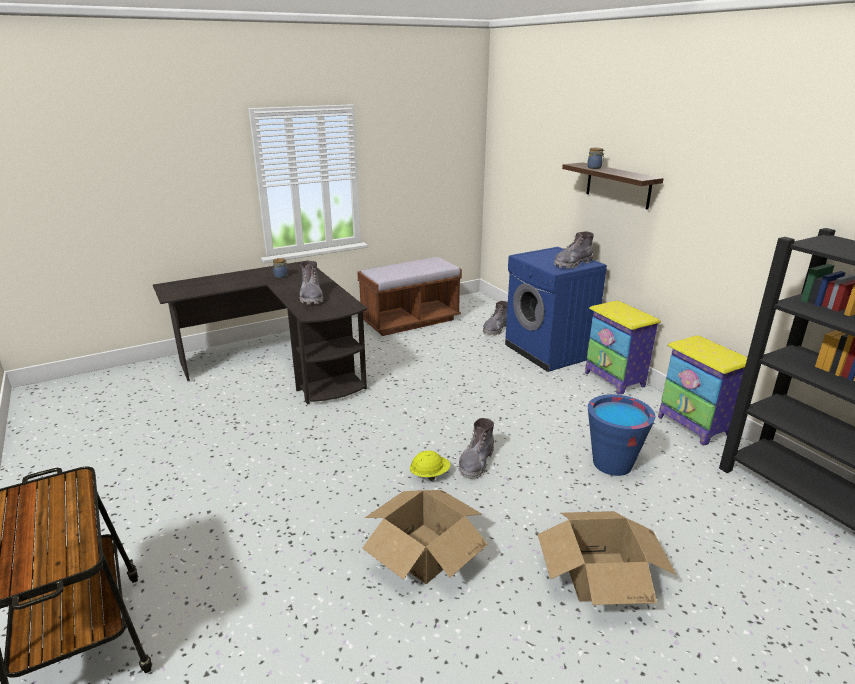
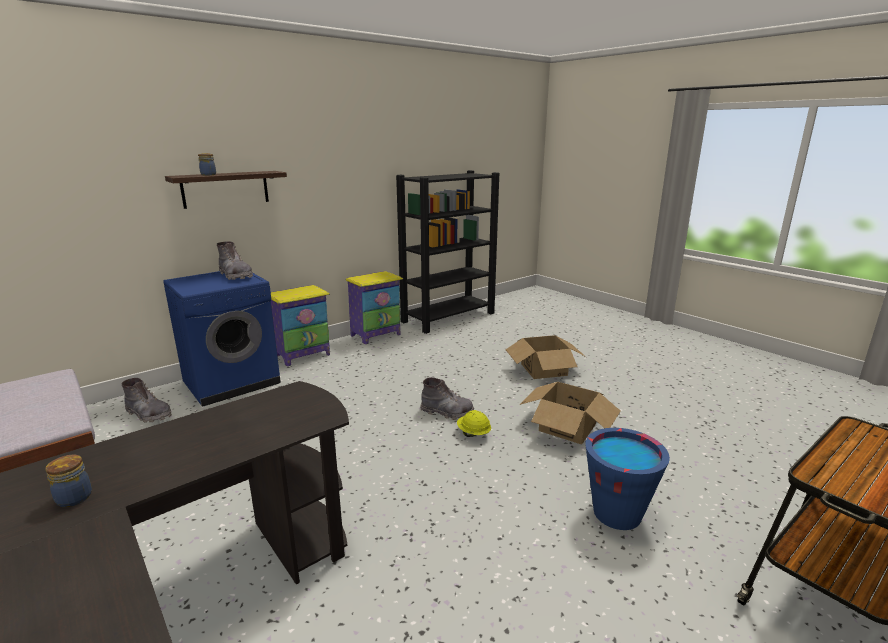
camera: 100 degrees left, 5 degrees down
grey boot [299,261,323,305] -> none
blue bucket [588,394,655,476] -> blue bucket moved to [585,428,670,530]

